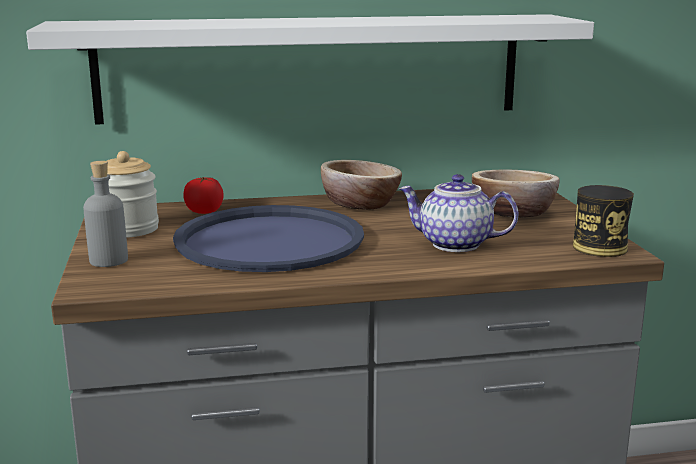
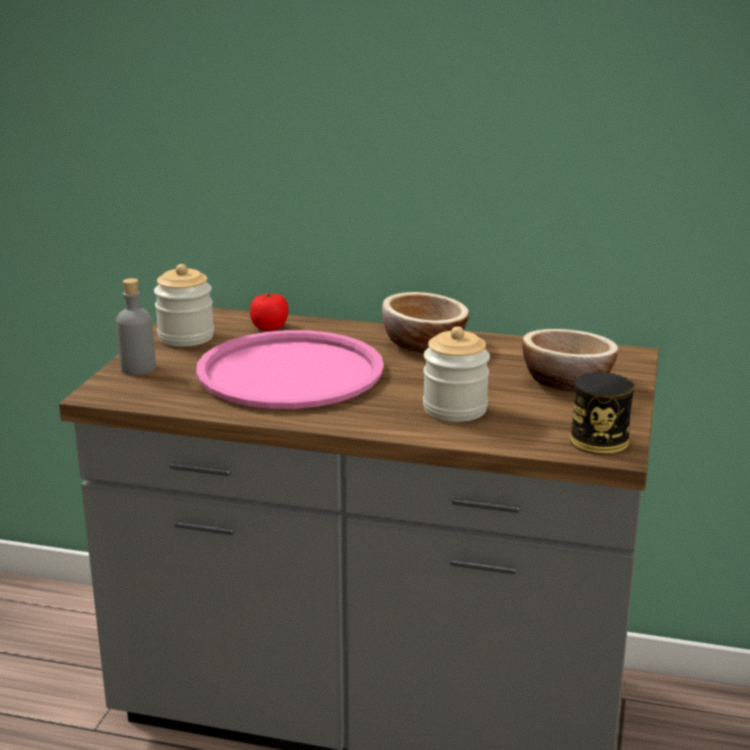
camera: 25 degrees right, 5 degrees up
white shelf [26,14,594,125] -> none
blue tray [173,205,364,272] -> pink tray [196,330,384,409]
teapot [398,174,518,252] -> jar [423,326,490,422]

